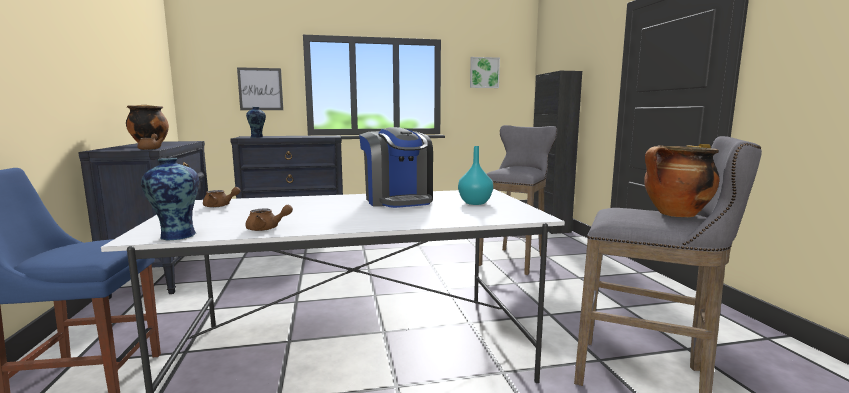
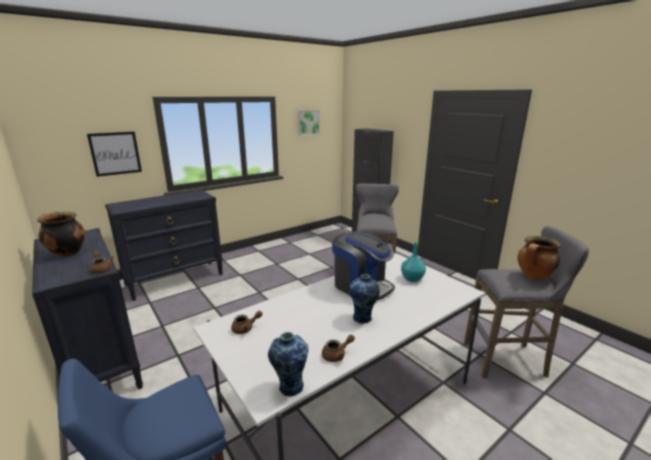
camera: 25 degrees left, 10 degrees up
vase [246,107,266,138] -> vase moved to [350,274,380,324]

